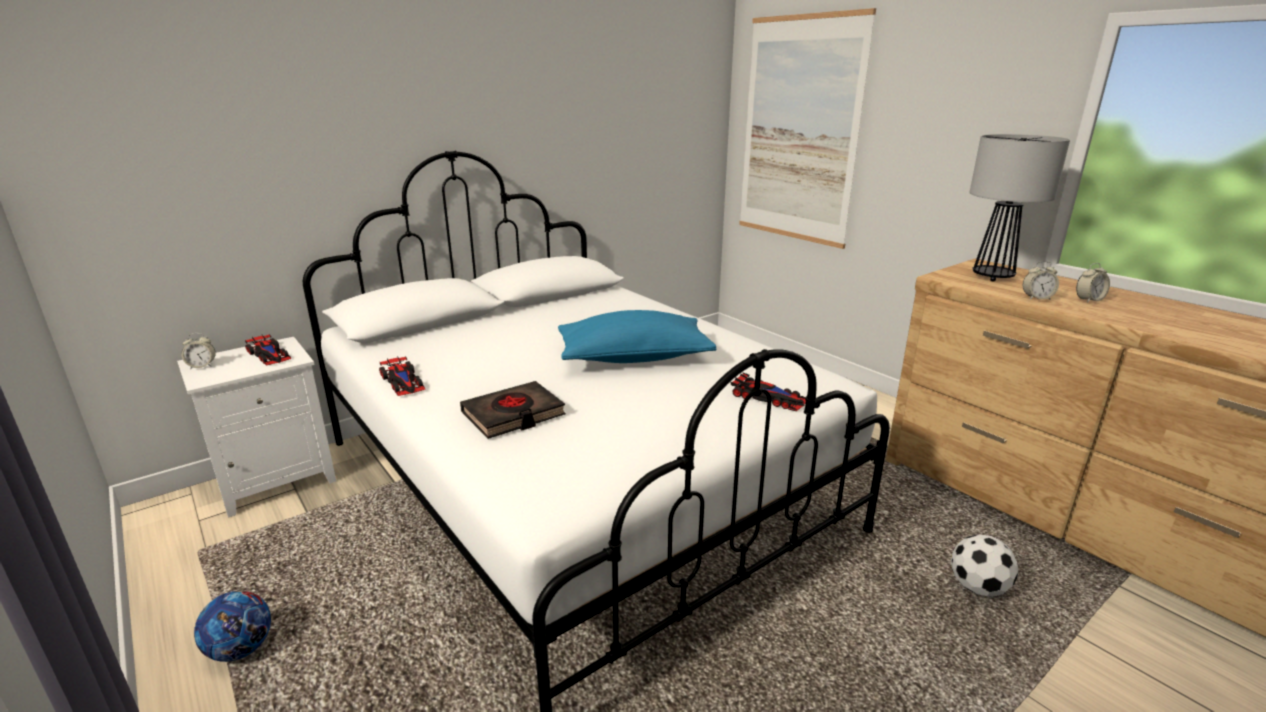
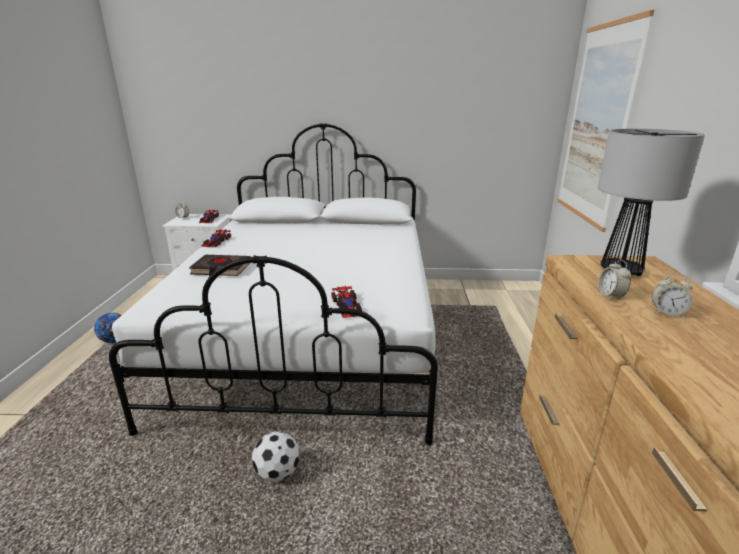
camera: 40 degrees right, 0 degrees up
blue pillow [558,310,716,363] -> none
football [951,534,1018,597] -> football moved to [252,431,299,482]
alarm clock [1023,261,1059,300] -> alarm clock turned 45 degrees clockwise [598,260,631,299]

